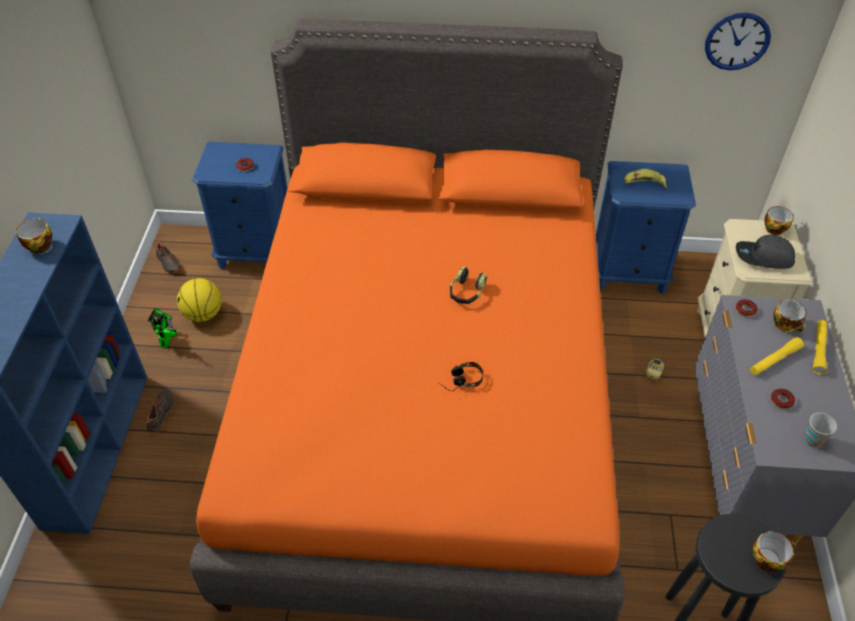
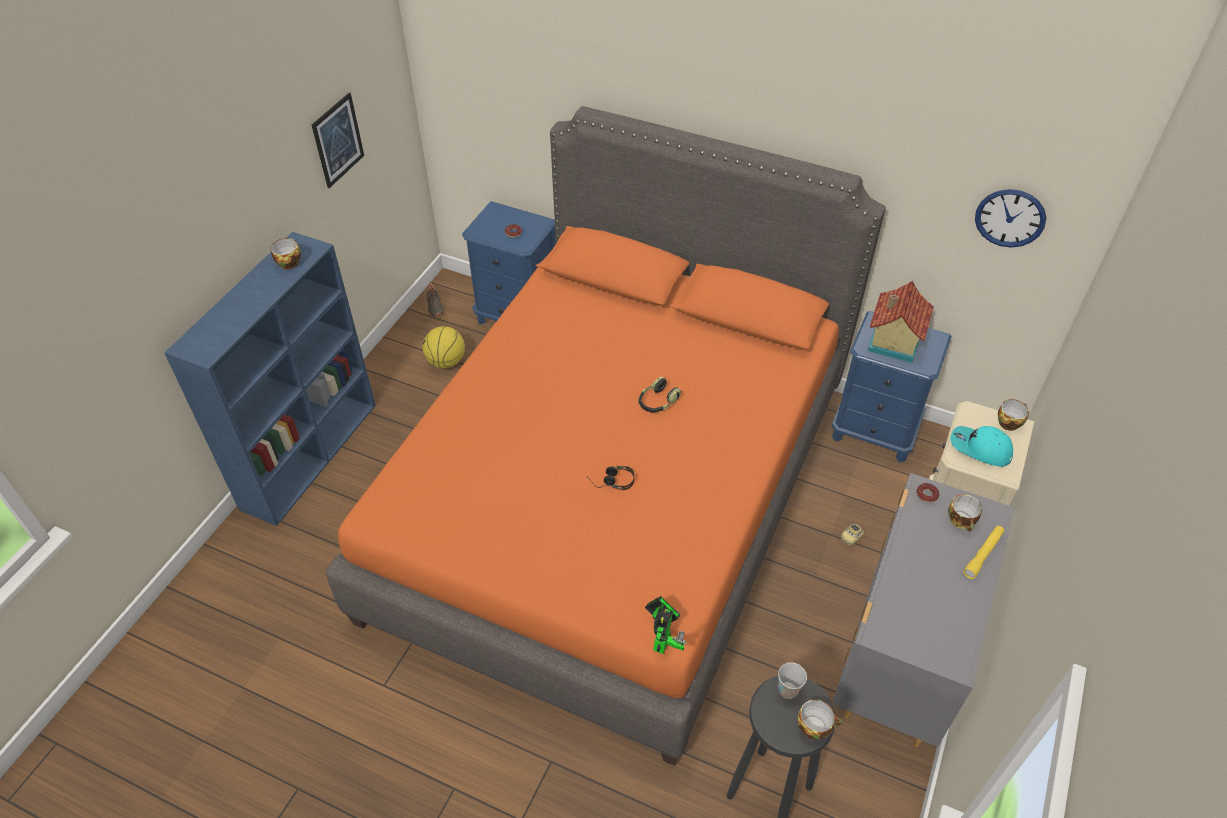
camera: 20 degrees right, 0 degrees up
black shoe [145,389,174,433] -> none
toy robot [148,308,177,347] -> toy robot moved to [645,596,686,654]
banana [624,169,667,188] -> toy house [868,281,934,363]
grey cap [736,235,795,269] -> turquoise cap [951,426,1013,467]
yellow flashlight [750,337,804,375] -> none
donut [771,389,795,409] -> none
cup [804,413,837,448] -> cup moved to [778,662,807,699]
none -> picture [312,93,364,188]

